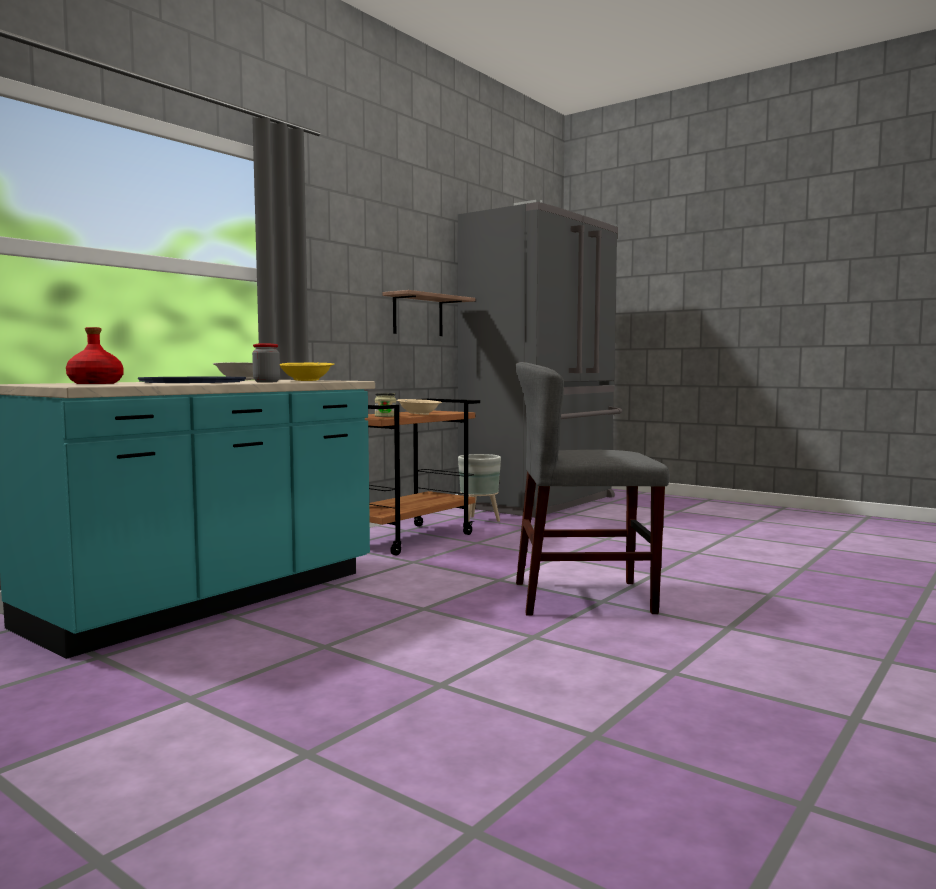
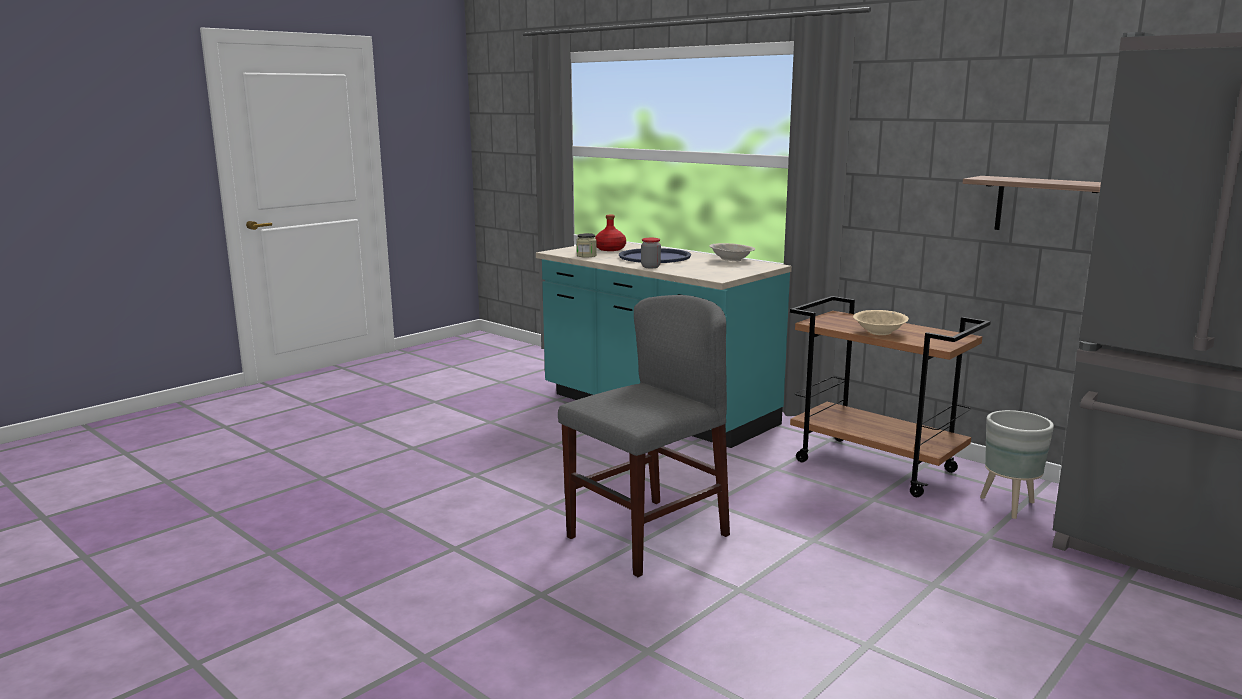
camera: 95 degrees right, 10 degrees up
yellow bowl [280,363,334,381] -> none
jar [375,393,396,417] -> jar moved to [576,233,597,257]
grey chair [515,362,669,616] -> grey chair turned 45 degrees clockwise [558,295,730,577]

